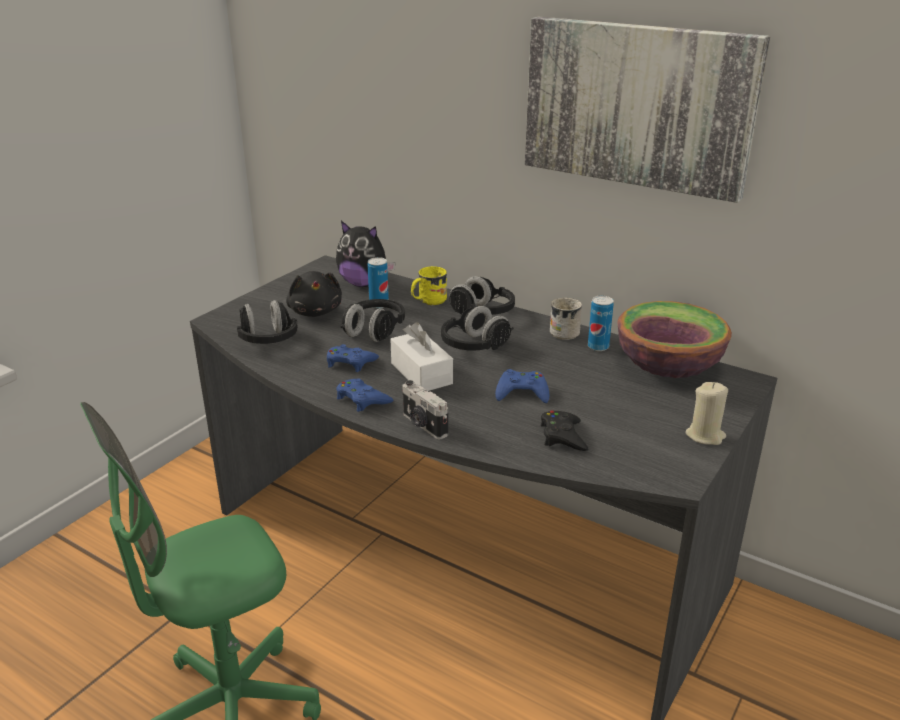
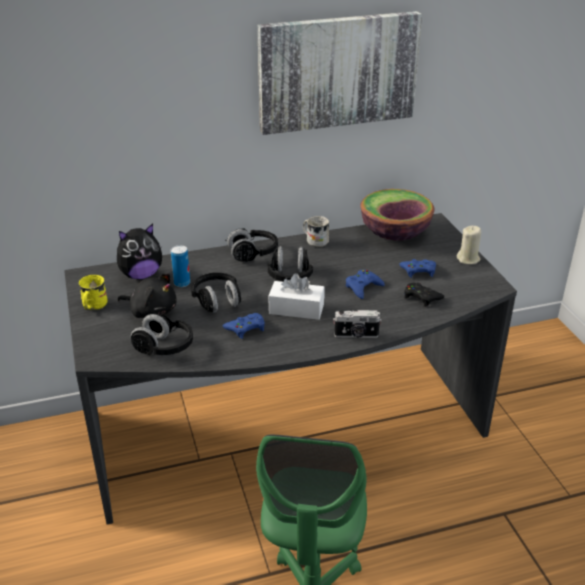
camera: 50 degrees left, 5 degrees up
blue game controller [336,378,393,412] -> blue game controller moved to [400,259,436,278]
yellow mug [411,266,447,306] -> yellow mug moved to [79,275,108,310]
can [588,296,614,351] -> none

